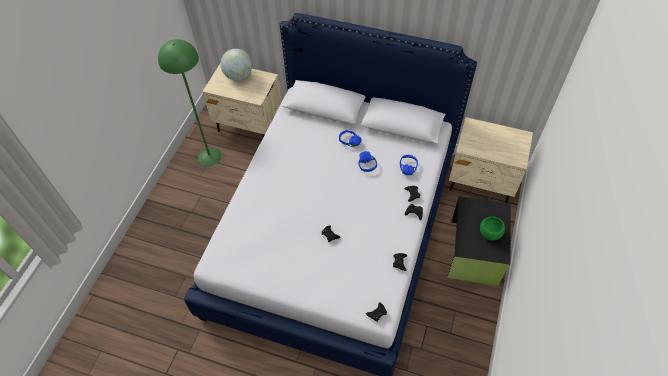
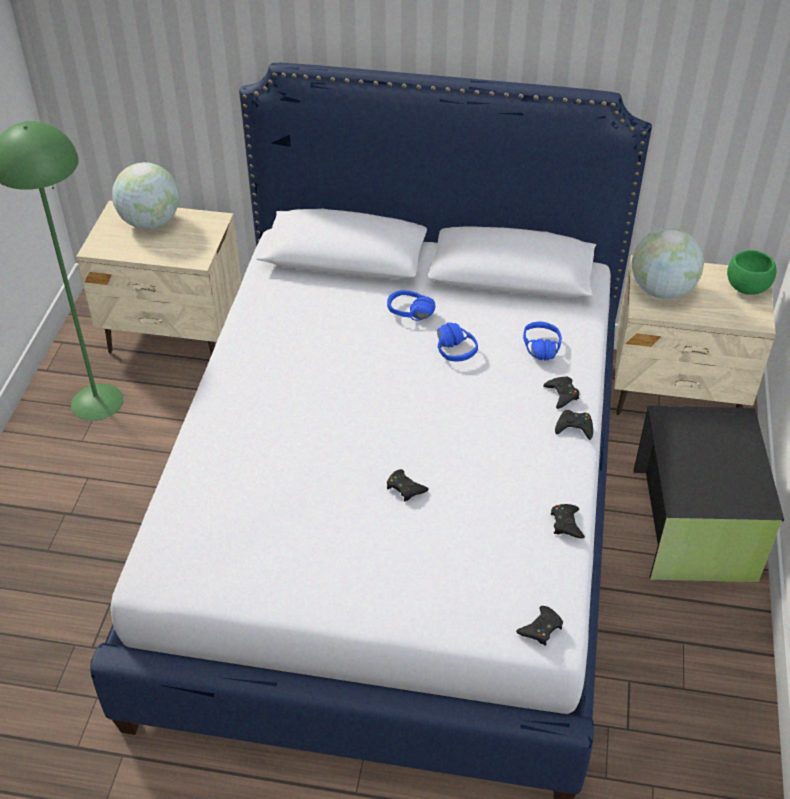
camera: 10 degrees left, 10 degrees down
green bowl [480,216,505,241] -> green bowl moved to [727,250,776,295]
none -> globe [632,228,704,299]

